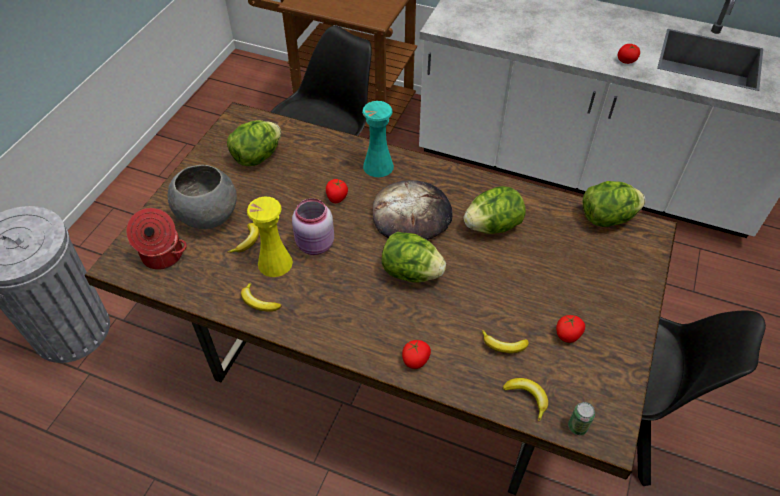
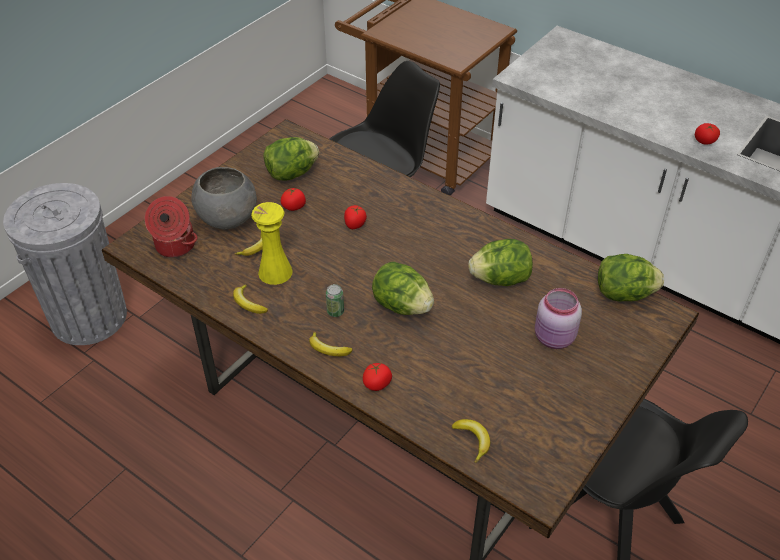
camera: 15 degrees right, 5 degrees down
pink jar [292,198,334,255] -> pink jar moved to [535,288,582,349]
turquoise vase [362,101,394,177] -> none
bread [373,180,453,240] -> none
banana [482,330,529,353] -> banana moved to [309,332,353,356]
tomato [556,315,585,343] -> tomato moved to [281,187,306,211]
can [568,402,595,435] -> can moved to [326,284,344,317]

